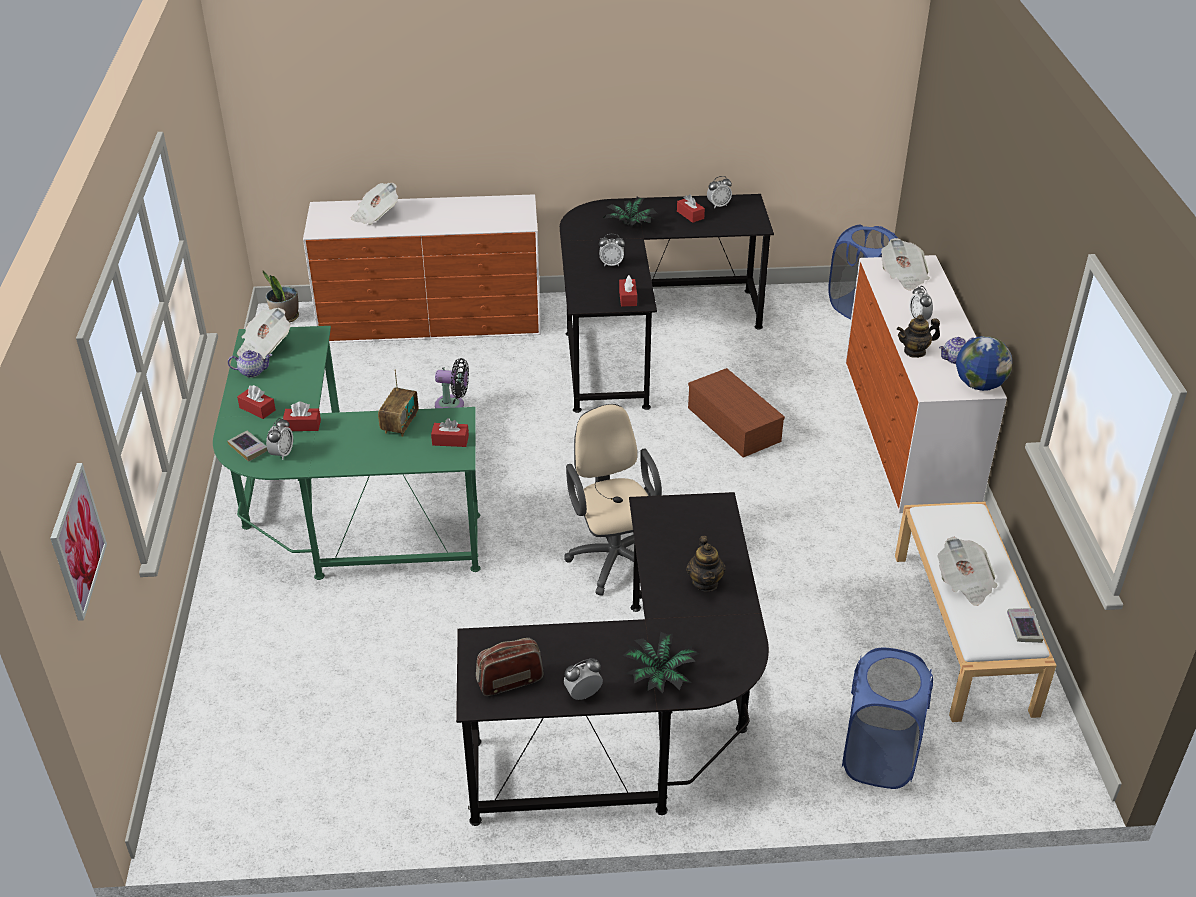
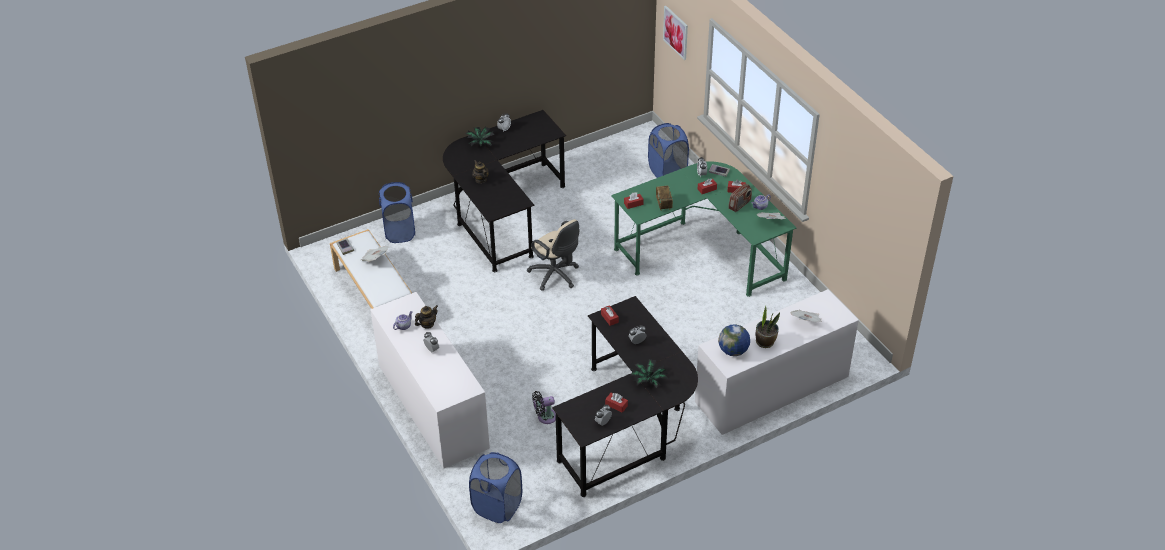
camera: 155 degrees right, 5 degrees up
potted plant [263,271,299,322] -> potted plant moved to [756,306,780,348]
black fan [435,358,469,408] -> black fan moved to [532,391,556,424]
radio [476,638,543,696] -> radio moved to [728,184,752,212]
brown storage box [688,368,785,458] -> none
newspaper [881,238,930,291] -> none
globe [956,336,1012,391] -> globe moved to [718,324,750,356]
none -> blue laundry basket [648,123,689,178]

